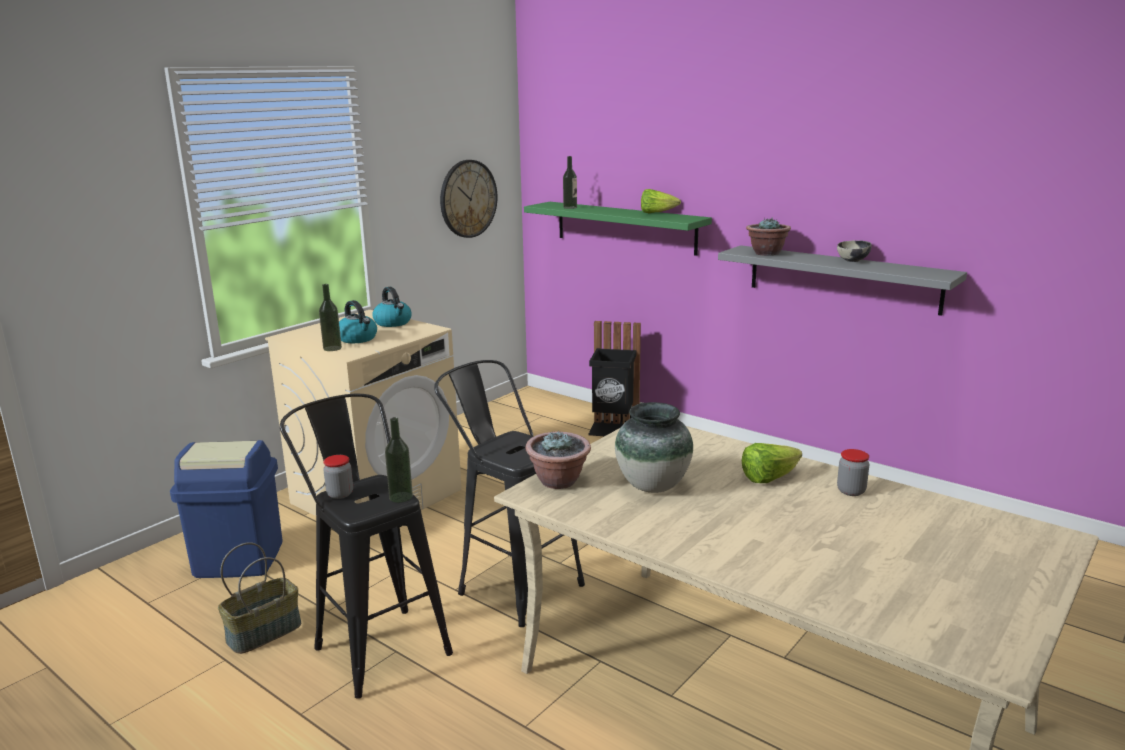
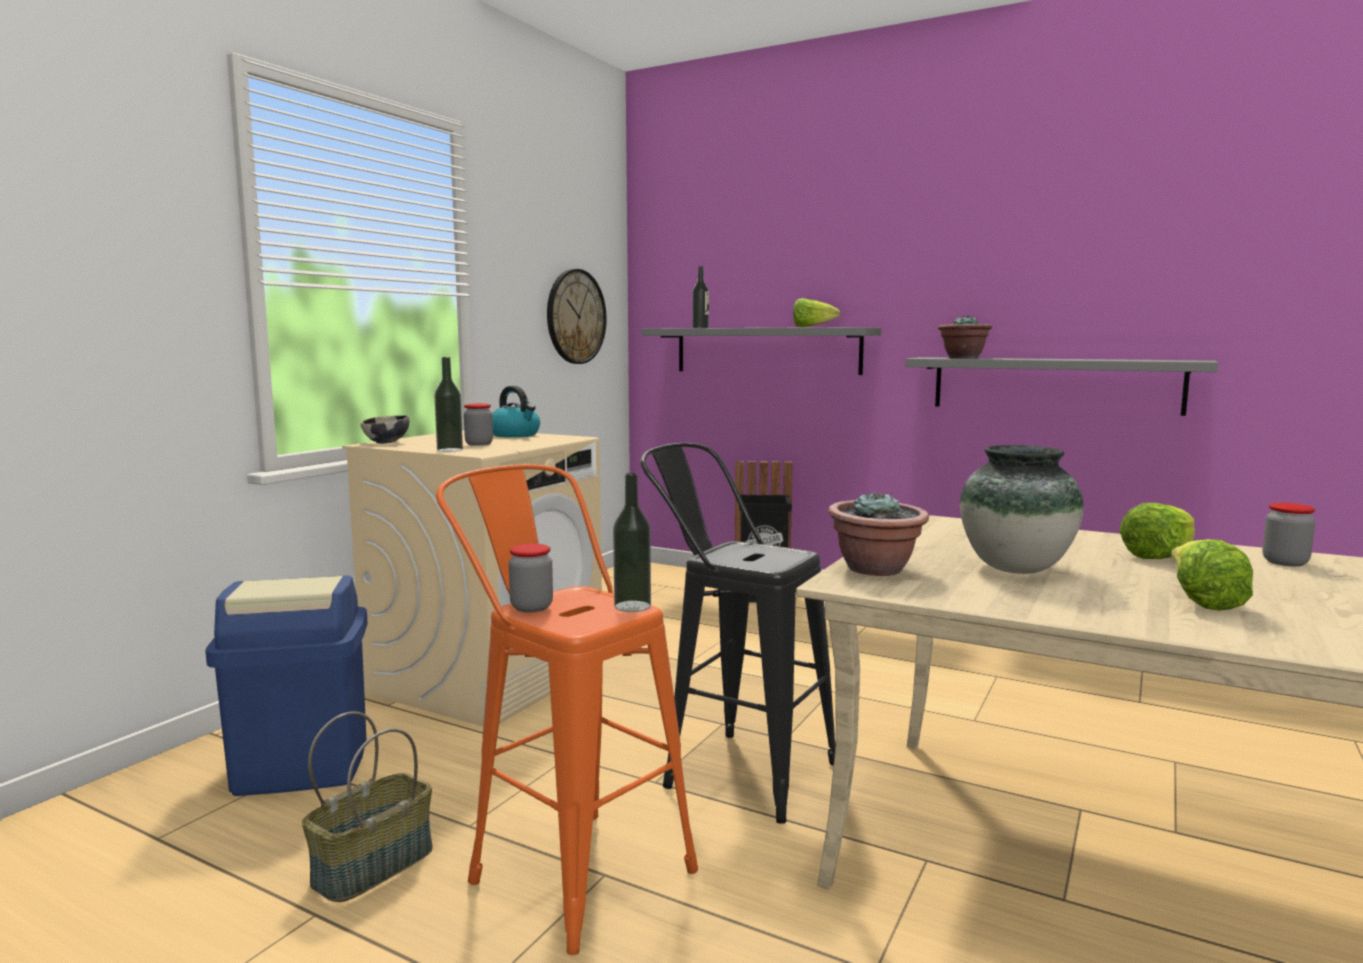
camera: 10 degrees left, 10 degrees down
black stool [280,394,453,699] -> orange stool [436,464,698,955]
kettle [339,300,377,343] -> jar [464,403,493,446]
green shelf [524,202,712,256] -> grey shelf [642,327,881,375]
bowl [837,240,872,262] -> bowl moved to [360,415,409,444]
none -> lettuce [1171,539,1253,611]

